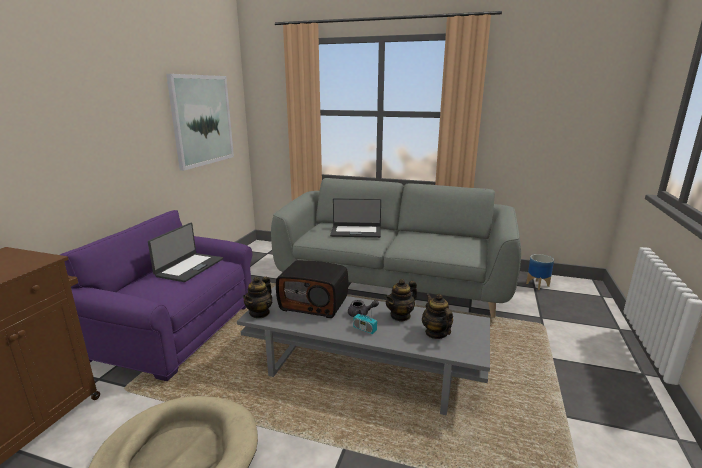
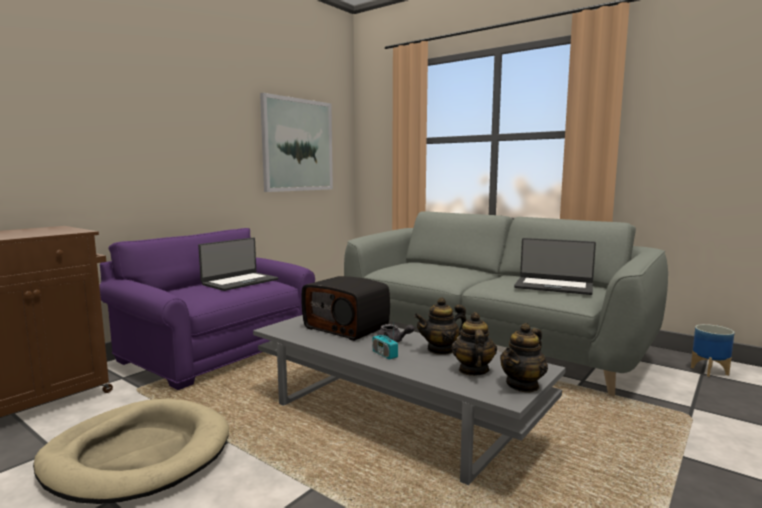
camera: 20 degrees right, 10 degrees down
teapot [243,276,272,318] -> teapot moved to [500,323,548,393]
laptop [330,198,381,238] -> laptop moved to [514,238,596,295]

